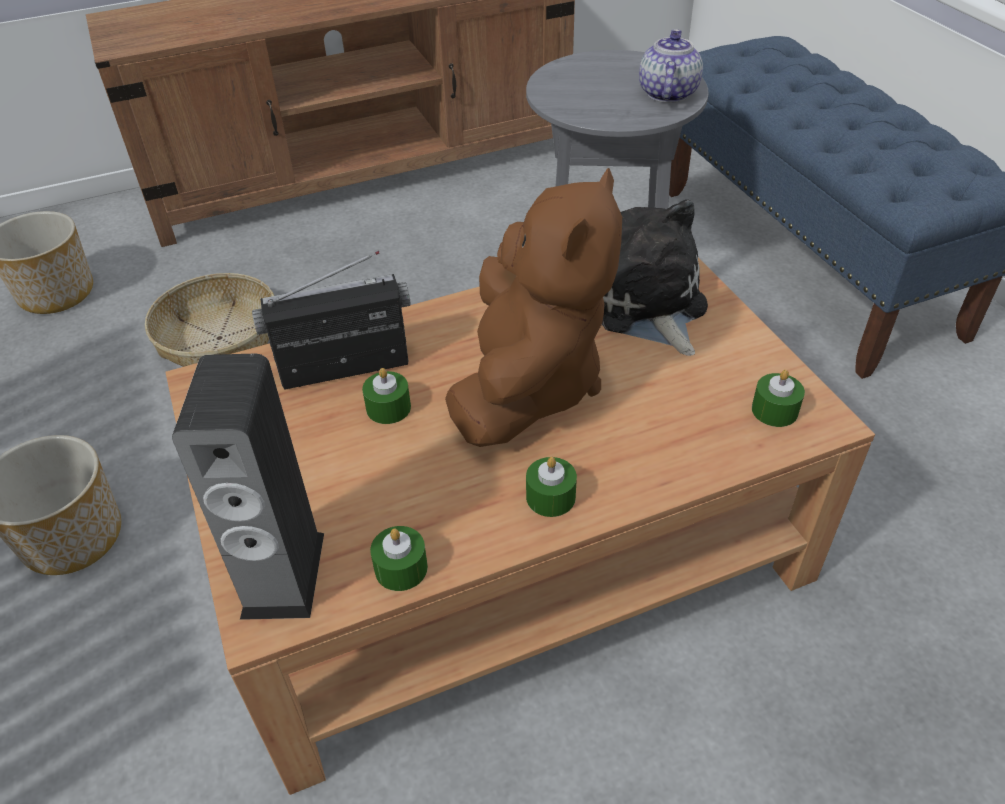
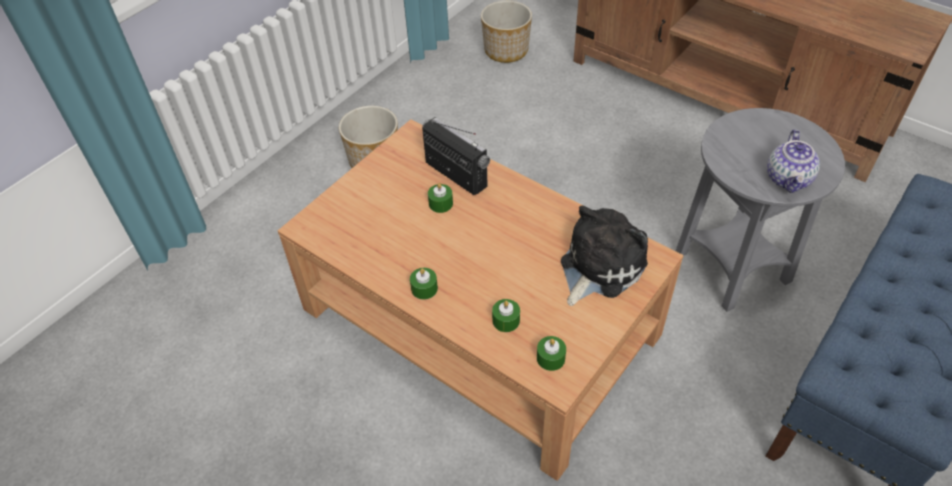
camera: 60 degrees right, 5 degrees up
basket [145,273,274,367] -> none
speaker [172,354,324,620] -> none
green candle [370,526,428,591] -> green candle moved to [492,299,520,332]
brown plush toy [445,168,622,447] -> none
teapot [639,29,703,103] -> teapot turned 120 degrees clockwise [767,129,820,193]

